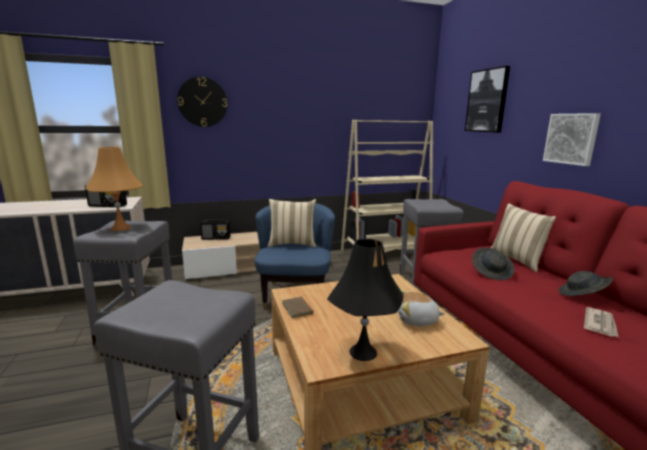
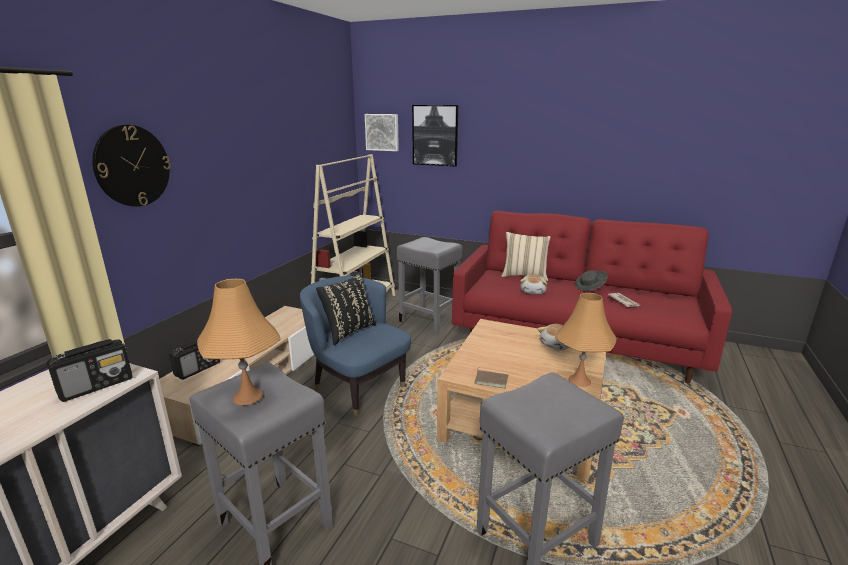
camera: 50 degrees left, 5 degrees up
beige pillow [268,199,316,247] -> black pillow [316,272,376,345]
black table lamp [327,239,403,361] -> orange table lamp [555,293,616,387]
grey hat [472,247,515,280] -> plush toy [520,274,547,294]
picture [543,113,601,166] -> picture moved to [365,114,399,151]

